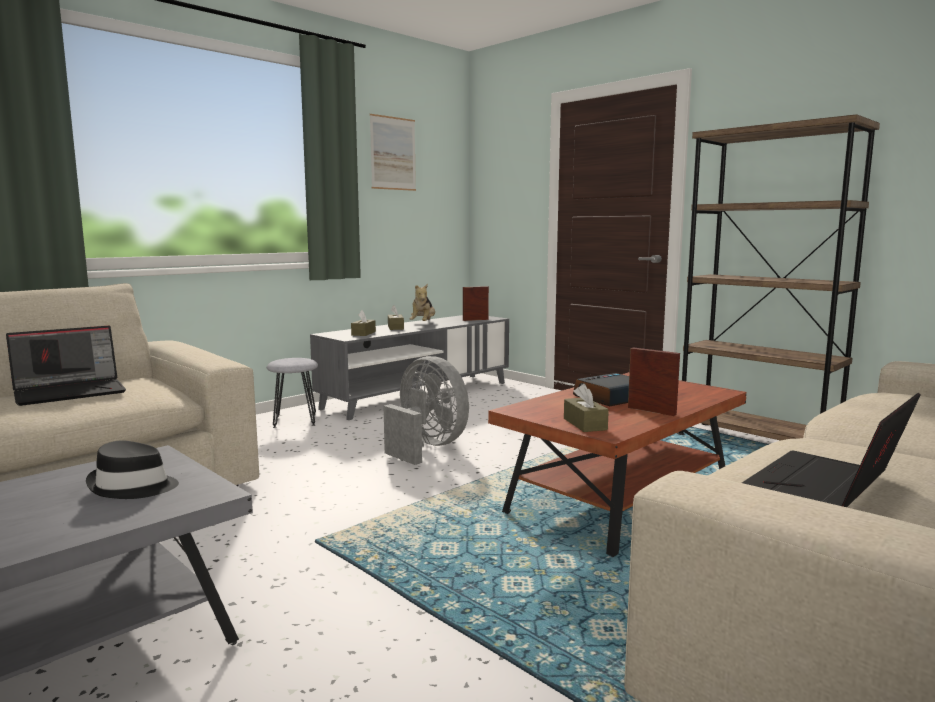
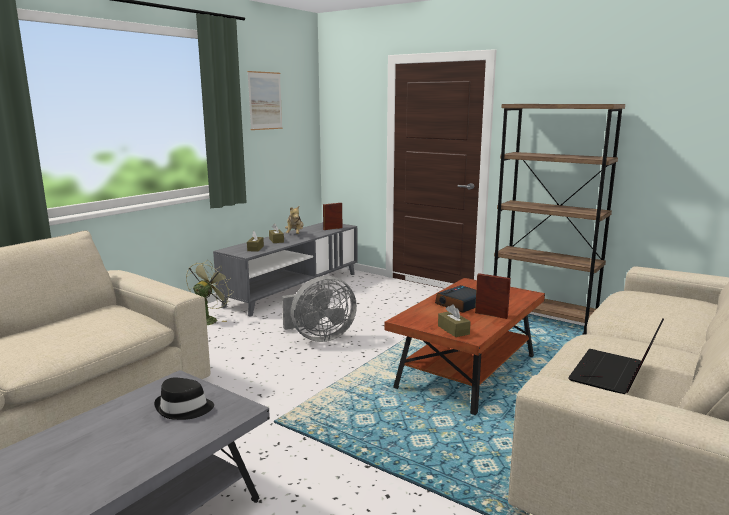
camera: 10 degrees left, 5 degrees up
laptop [6,326,126,406] -> none
grey stool [267,358,318,428] -> green fan [186,260,234,325]
grey fan [384,356,469,465] -> grey fan turned 120 degrees clockwise [282,276,357,342]

